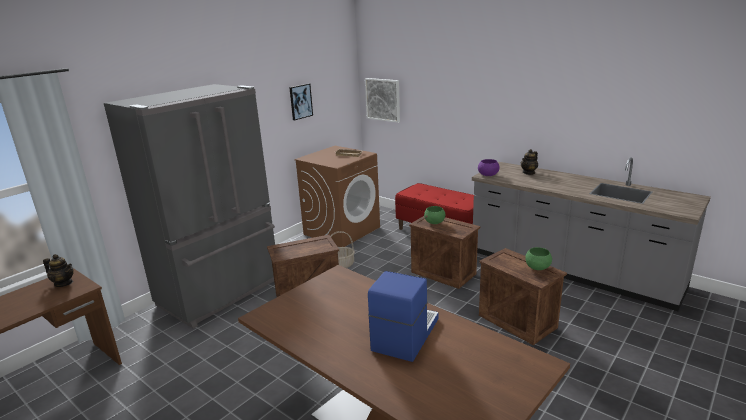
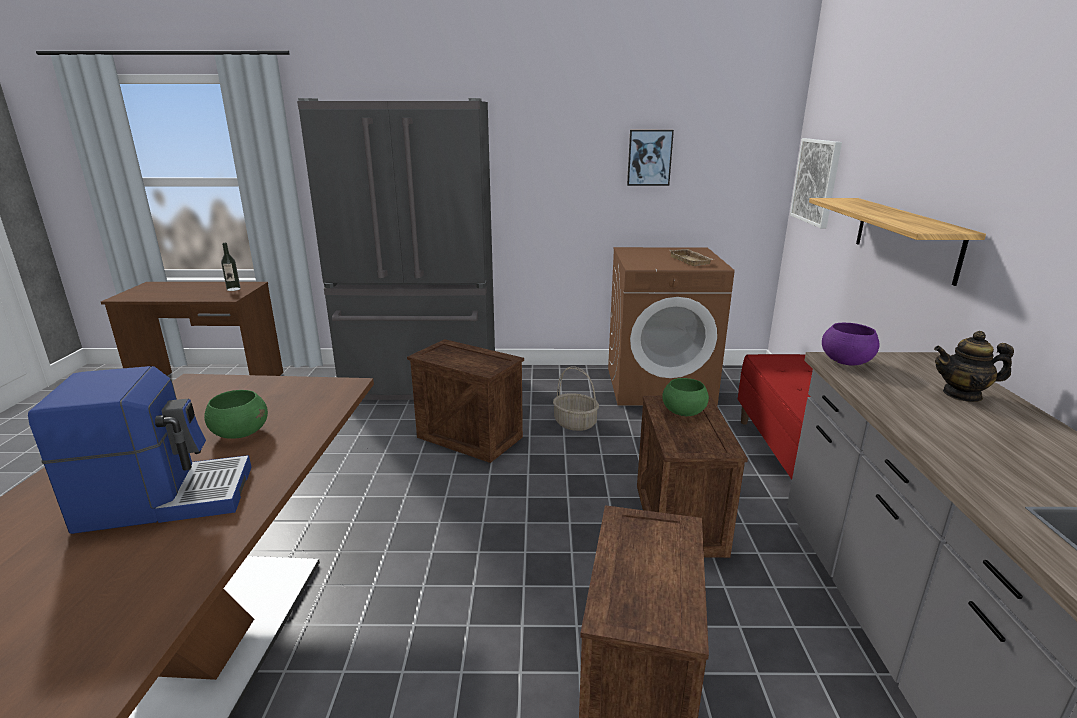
camera: 50 degrees right, 0 degrees up
teapot [43,254,74,287] -> bottle [221,243,241,291]
green bowl [525,247,552,270] -> green bowl moved to [204,390,268,439]
none -> shelf [809,198,986,286]

